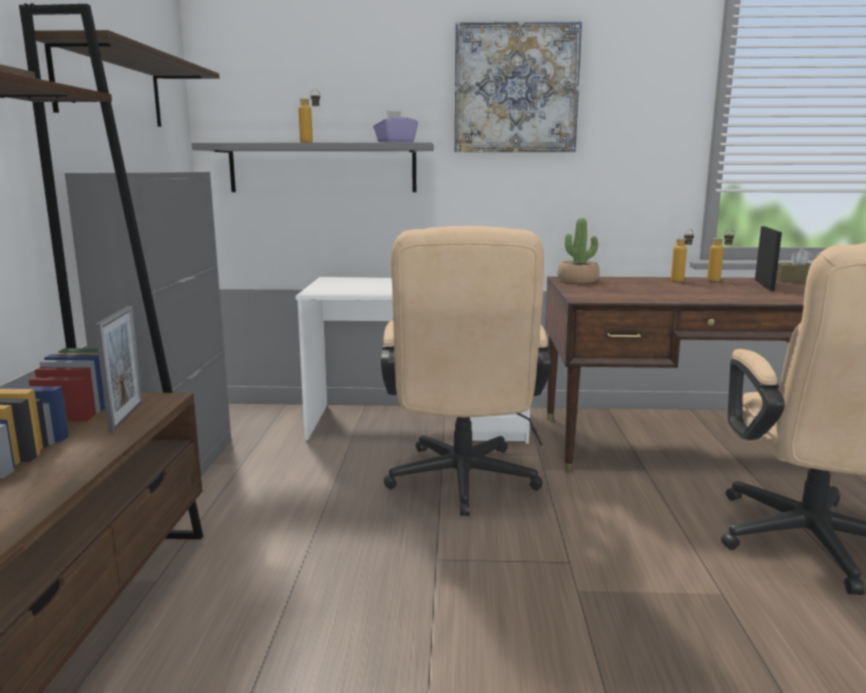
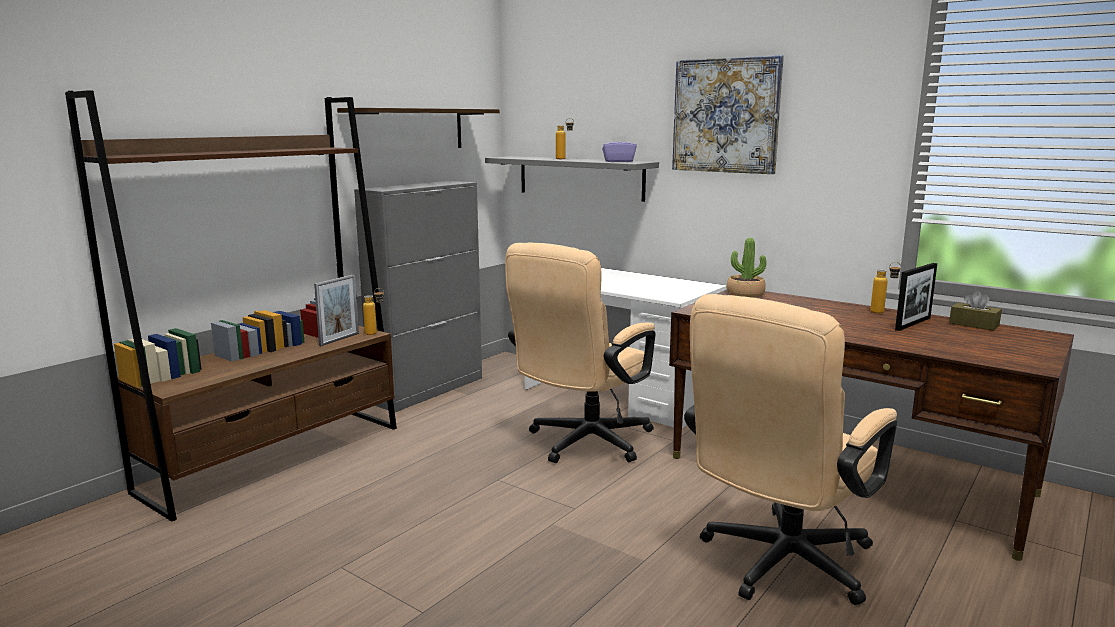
camera: 35 degrees right, 0 degrees up
bottle [671,229,694,282] -> bottle moved to [363,288,384,335]

